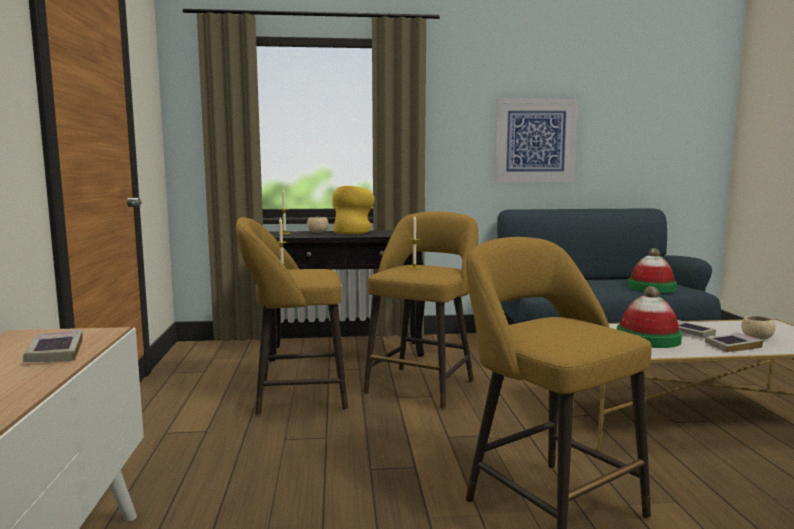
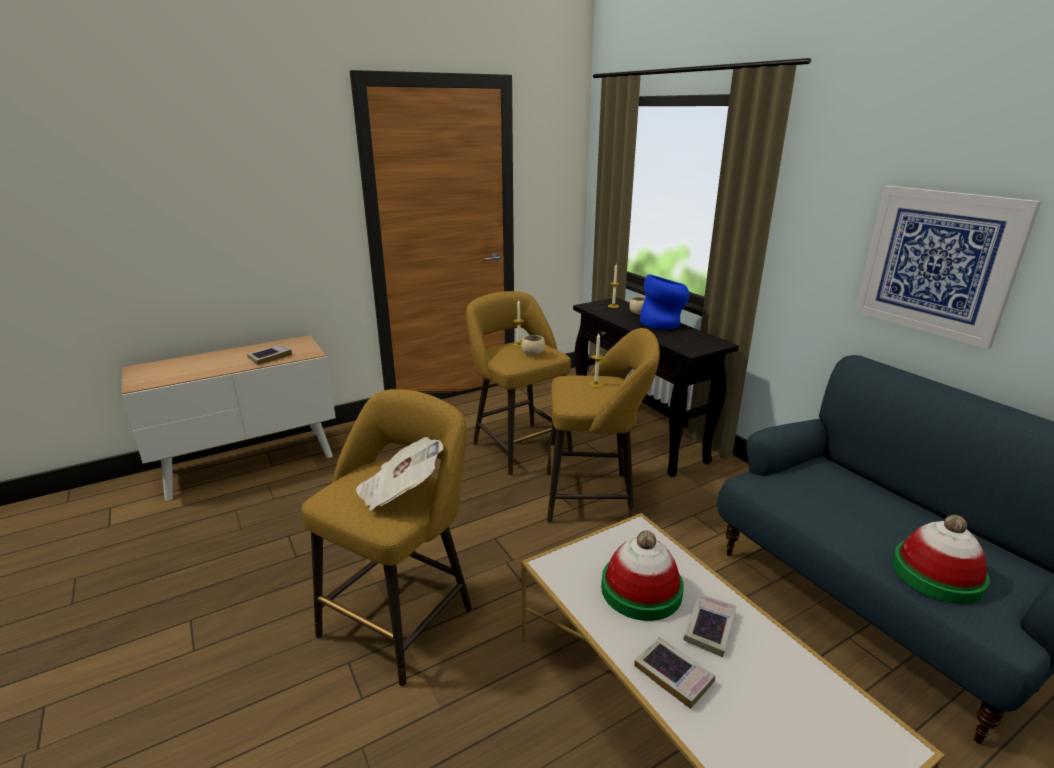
camera: 65 degrees right, 15 degrees up
yellow vase [332,186,375,234] -> blue vase [640,274,690,330]
beige bowl [741,316,776,339] -> beige bowl moved to [521,335,545,355]
none -> newspaper [356,437,443,511]

